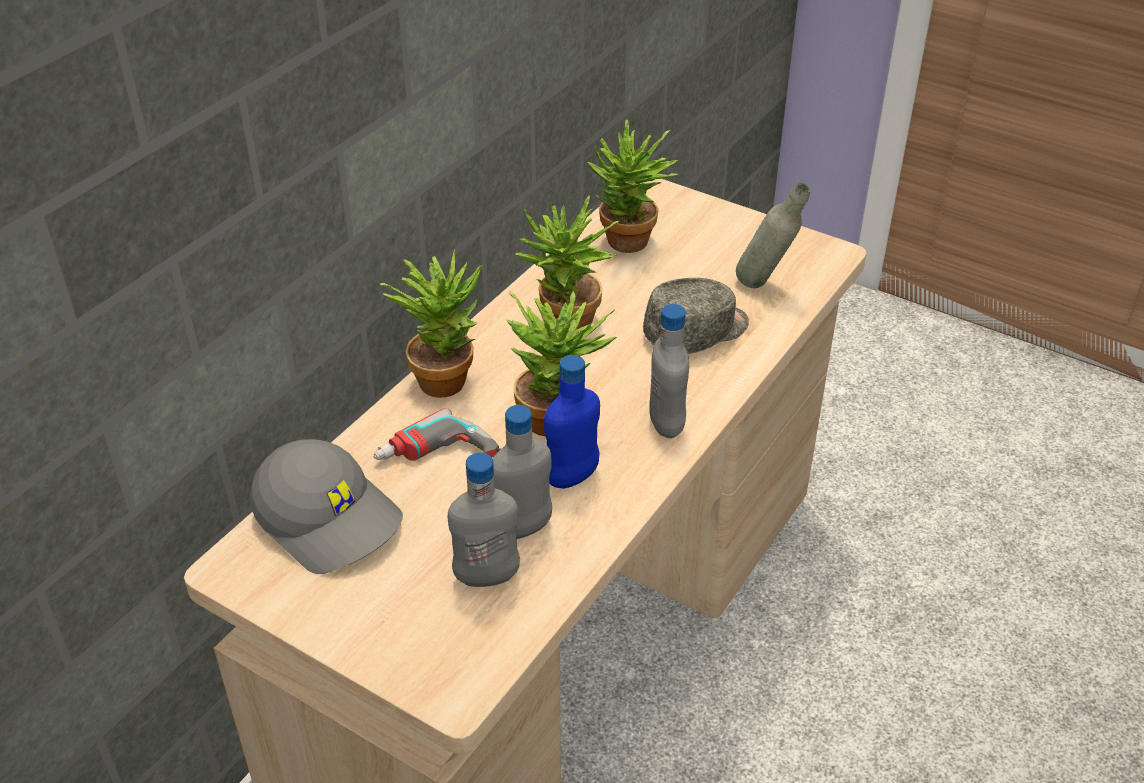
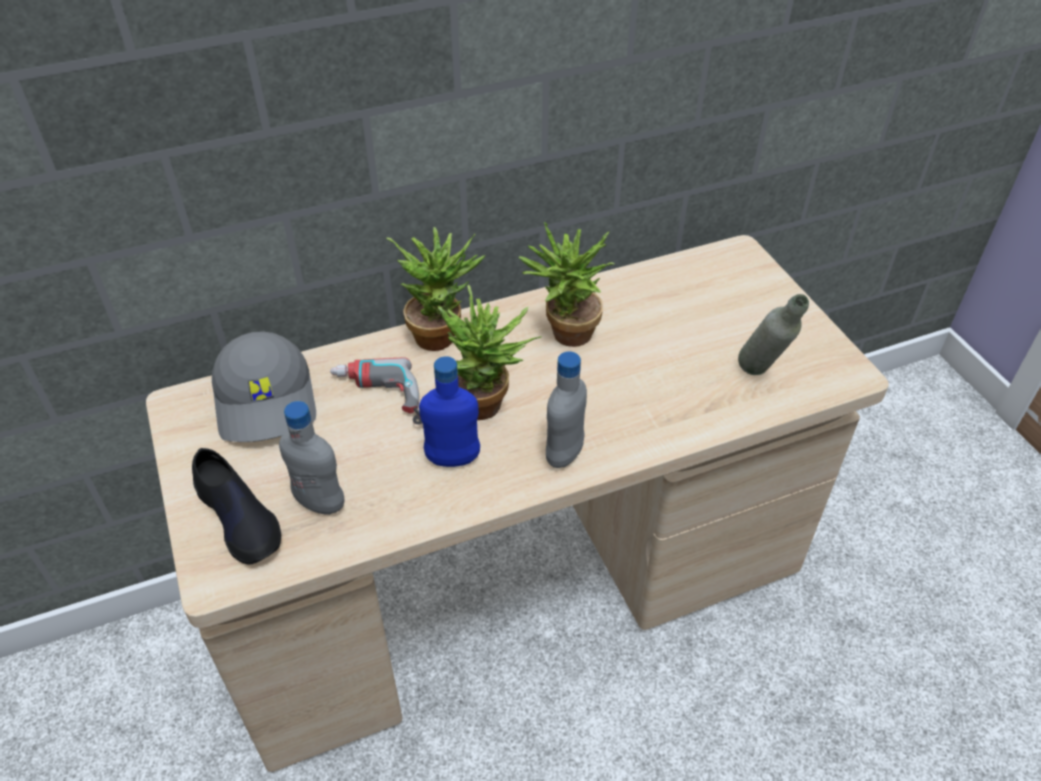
camera: 35 degrees right, 5 degrees up
grey bottle [492,405,552,539] -> none
potted plant [587,119,679,253] -> none
grey cap [643,278,749,354] -> none
none -> black shoe [192,448,281,565]

